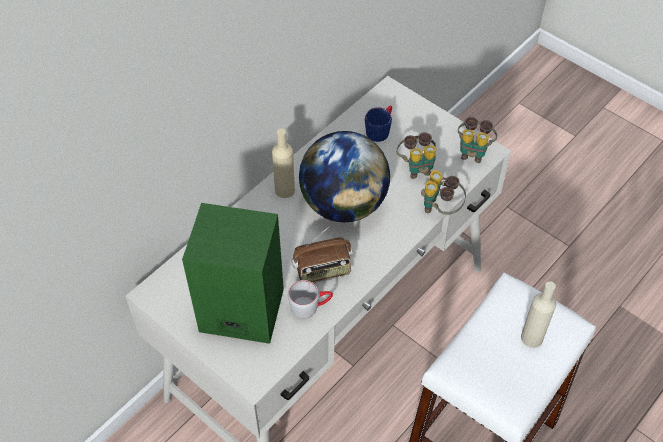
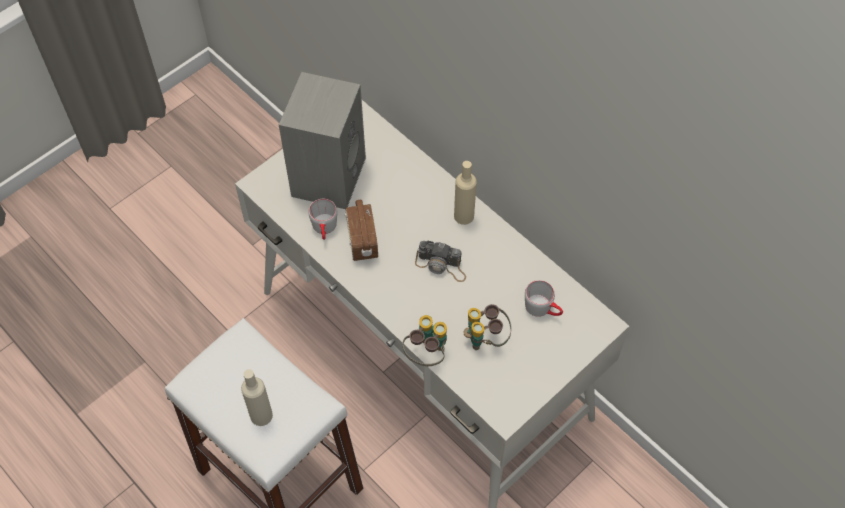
camera: 95 degrees right, 5 degrees up
green speaker [182,203,284,344] -> grey speaker [279,72,366,209]
globe [299,131,390,222] -> camera [415,241,466,282]
blue mug [365,105,392,142] -> grey mug [525,280,563,317]
binoculars [458,117,497,163] -> none

